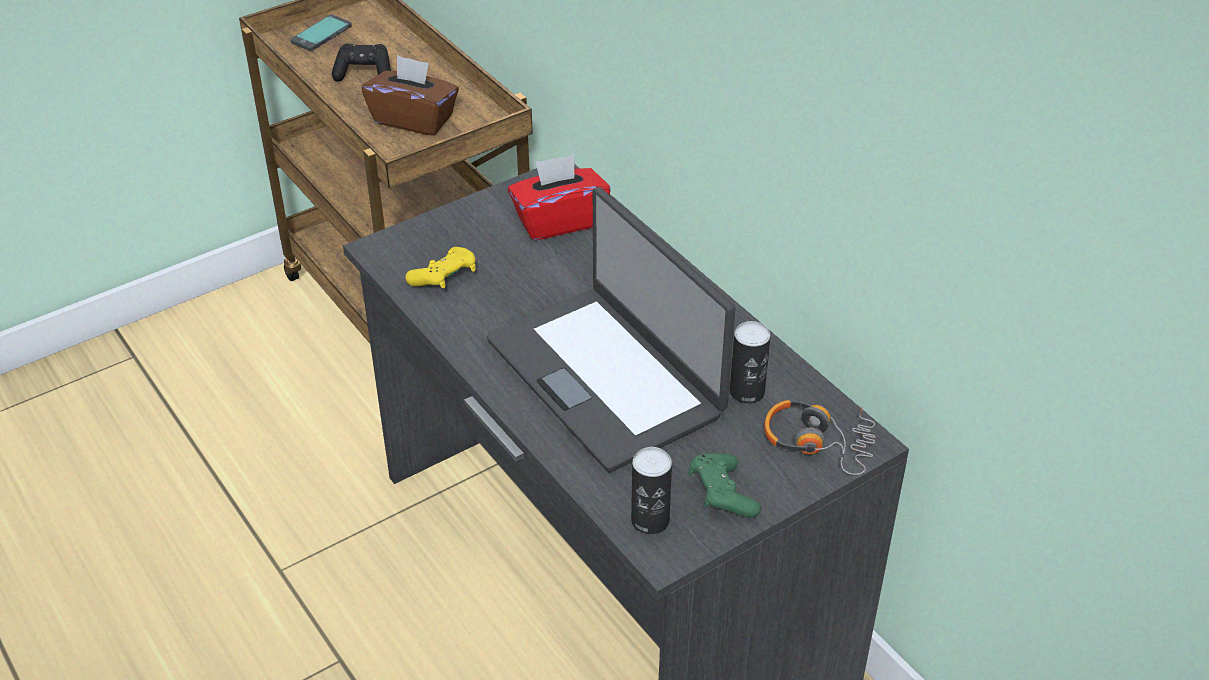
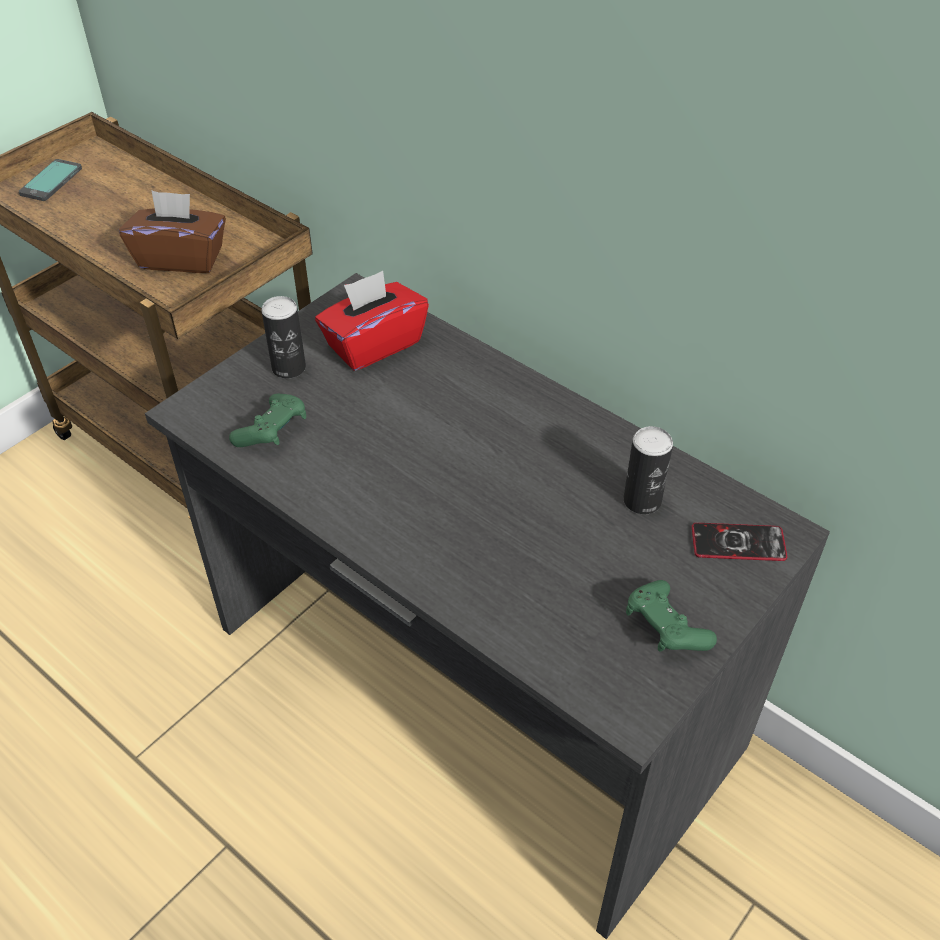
camera: 15 degrees left, 5 degrees up
black game controller [332,43,391,82] -> none
yellow game controller [405,247,476,288] -> green game controller [229,394,306,447]
laptop [487,187,735,473] -> none
can [631,447,672,534] -> can moved to [261,296,306,379]
headphones [764,400,876,475] -> phone [692,523,787,561]

